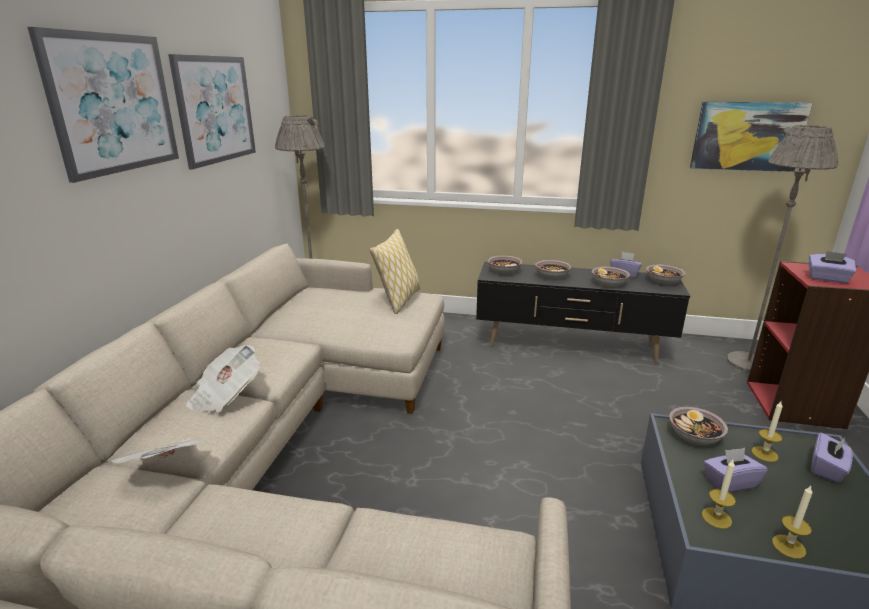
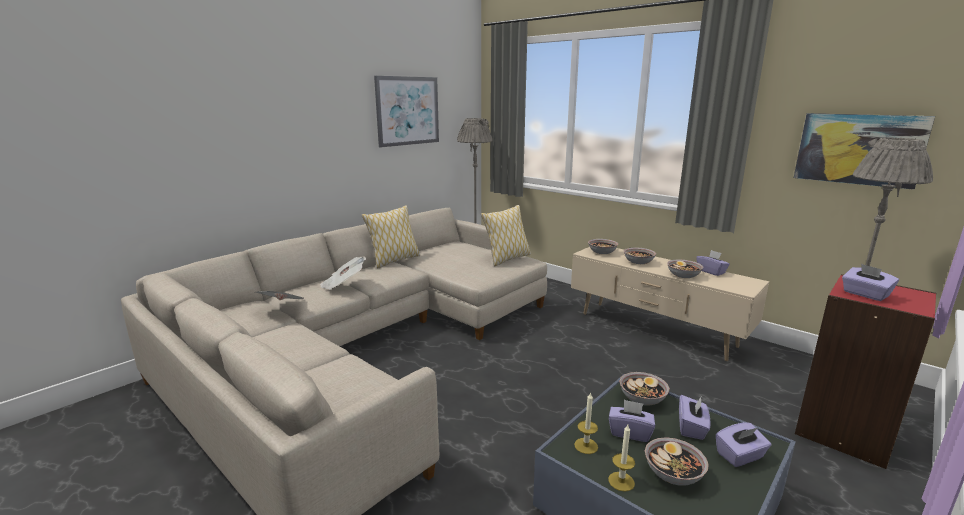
camera: 30 degrees right, 5 degrees down
picture [28,27,179,183] -> none
black tv stand [476,262,690,363] -> beige tv stand [571,247,769,361]
bowl [646,264,685,285] -> bowl moved to [645,437,709,485]
candle [752,401,783,462] -> purple tissue box [679,395,711,440]
none -> pillow [362,205,420,268]

